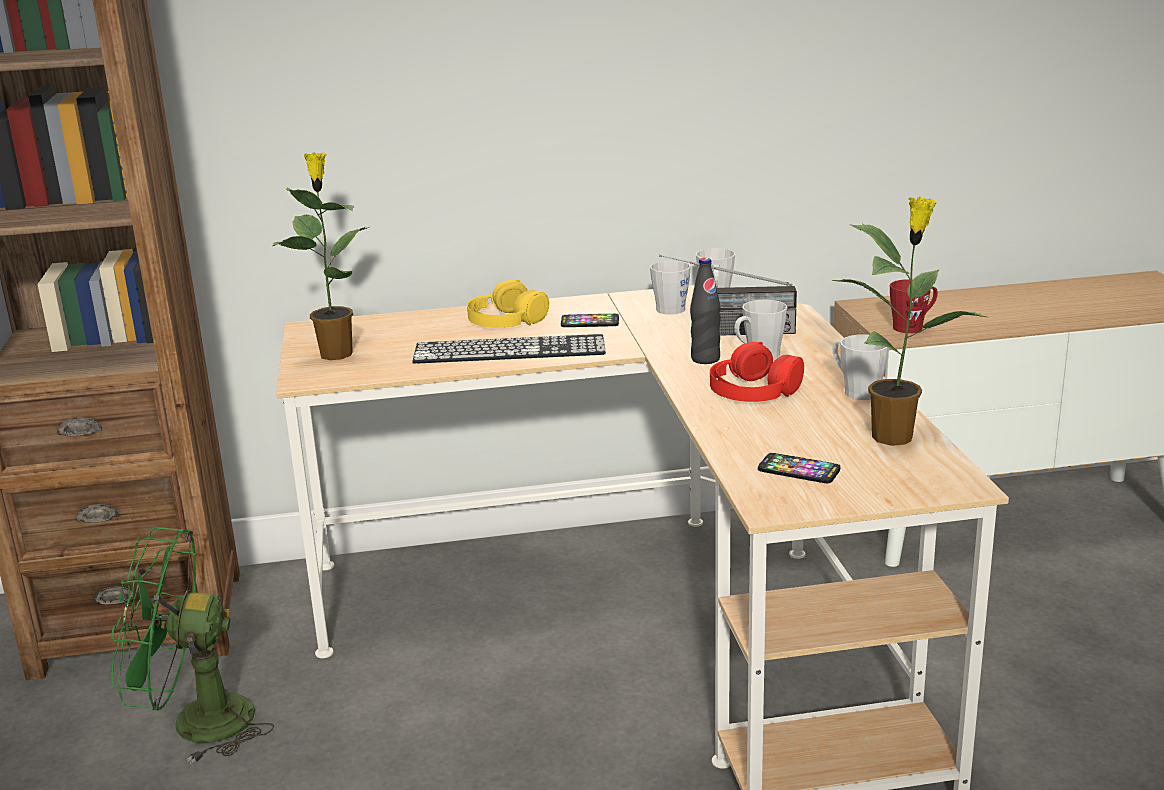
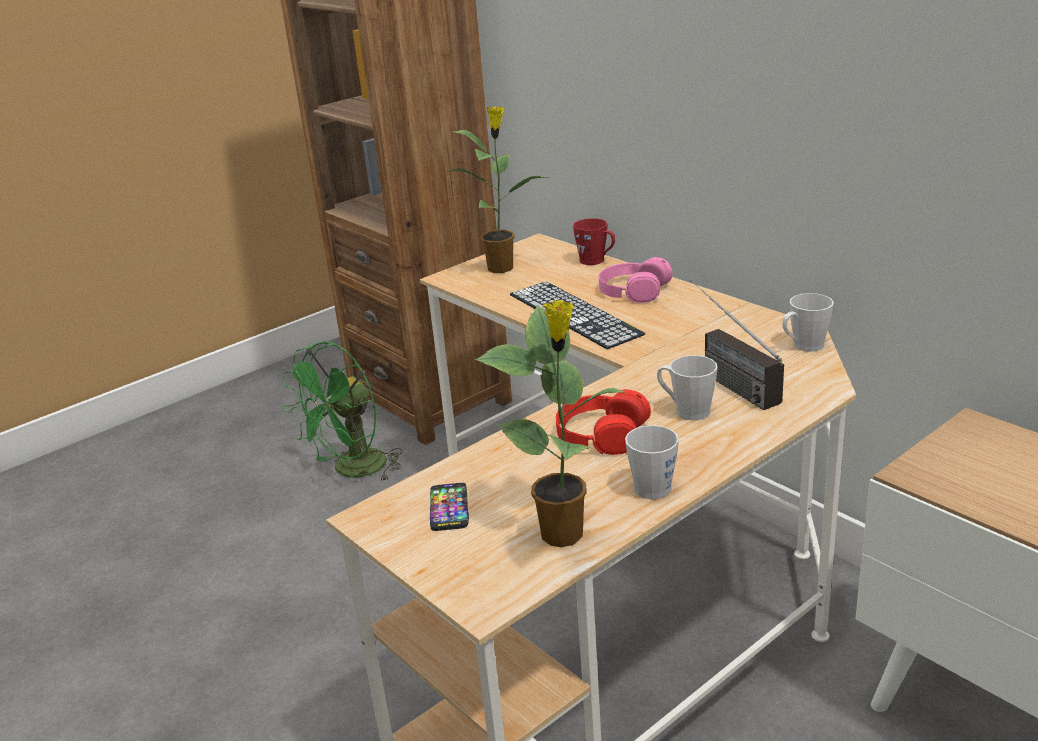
camera: 60 degrees right, 5 degrees up
green fan [111,527,274,764] -> green fan turned 105 degrees counterclockwise [283,341,402,482]
yellow headphones [467,280,549,328] -> pink headphones [598,257,673,303]
phone [561,314,619,327] -> none
grey mug [650,260,691,315] -> none
black bottle [690,258,721,364] -> none
red mug [890,279,938,333] -> red mug moved to [573,218,615,265]

